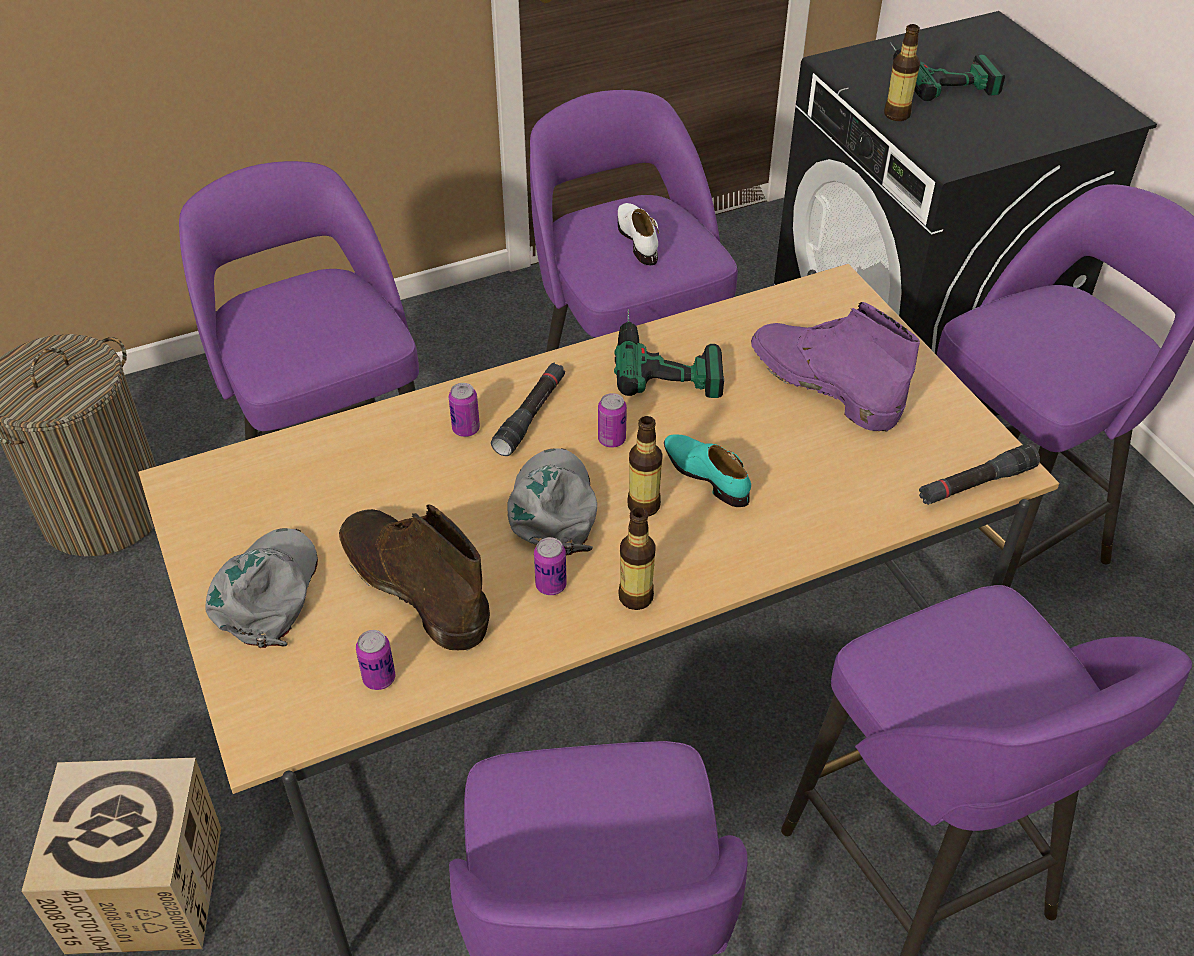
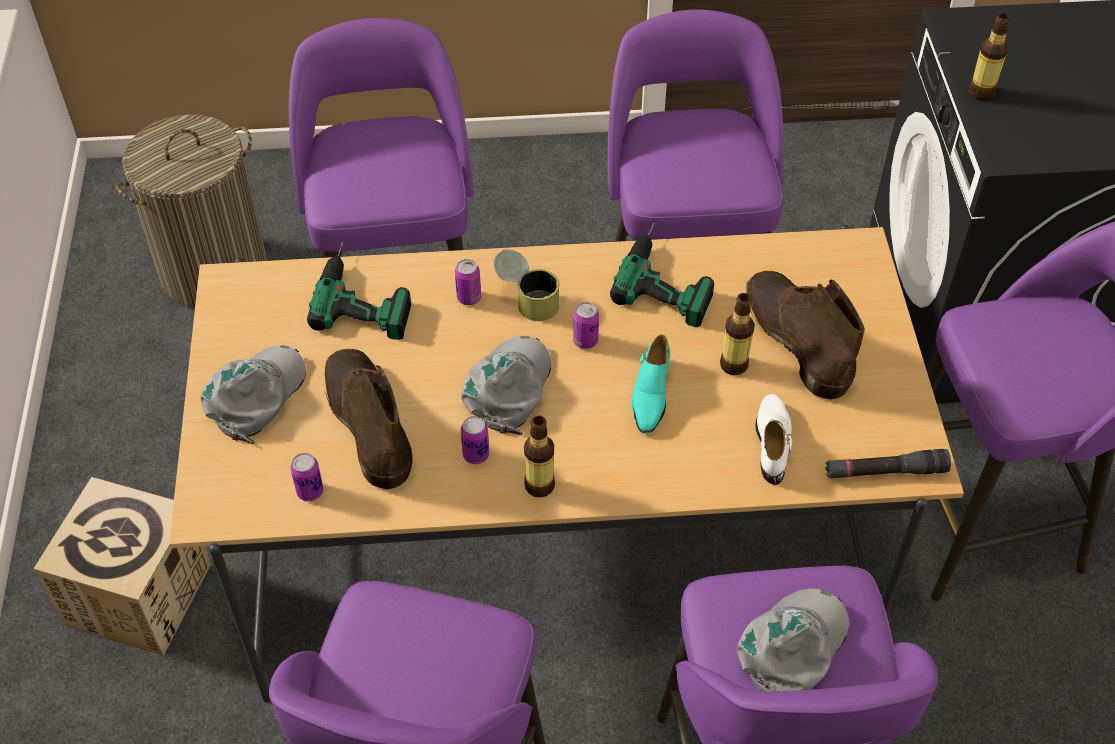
camera: 20 degrees right, 5 degrees up
black flashlight [491,363,565,456] -> can [494,249,559,321]
white shoe [618,203,659,265] -> white shoe moved to [756,394,792,485]
bottle [627,416,663,516] -> bottle moved to [720,293,754,375]
turquoise shoe [664,434,751,507] -> turquoise shoe turned 150 degrees counterclockwise [632,335,670,433]
purple boot [751,302,920,432] -> brown boot [746,271,865,400]
power drill [890,42,1005,101] -> power drill moved to [307,242,411,340]
none -> grey cap [737,589,849,692]

